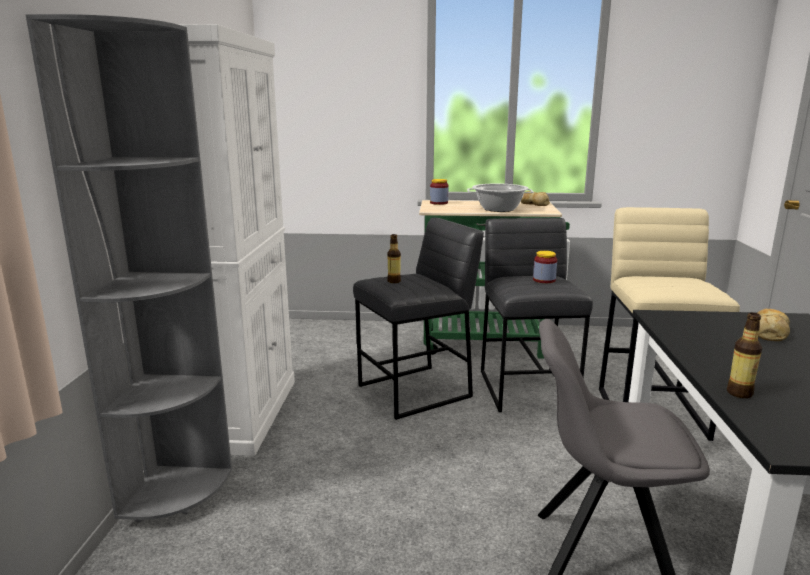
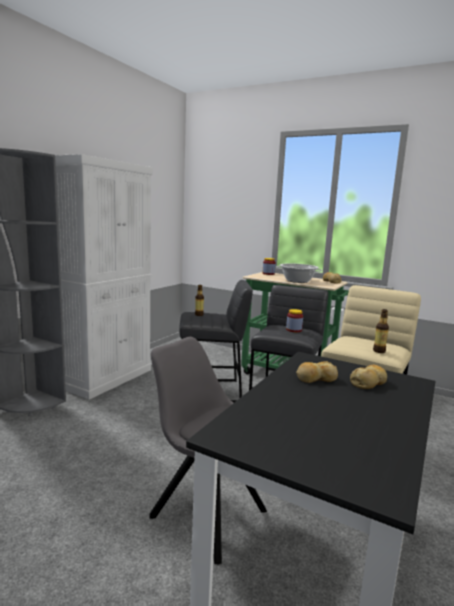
camera: 25 degrees right, 5 degrees down
bottle [727,313,762,398] -> bottle moved to [373,309,389,353]
none -> bread [296,361,338,383]

